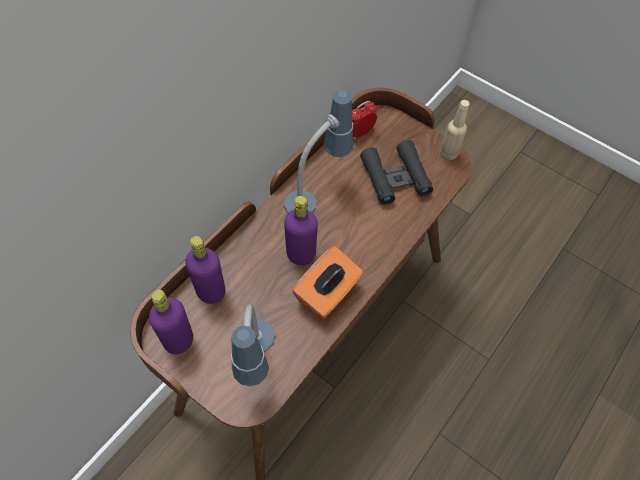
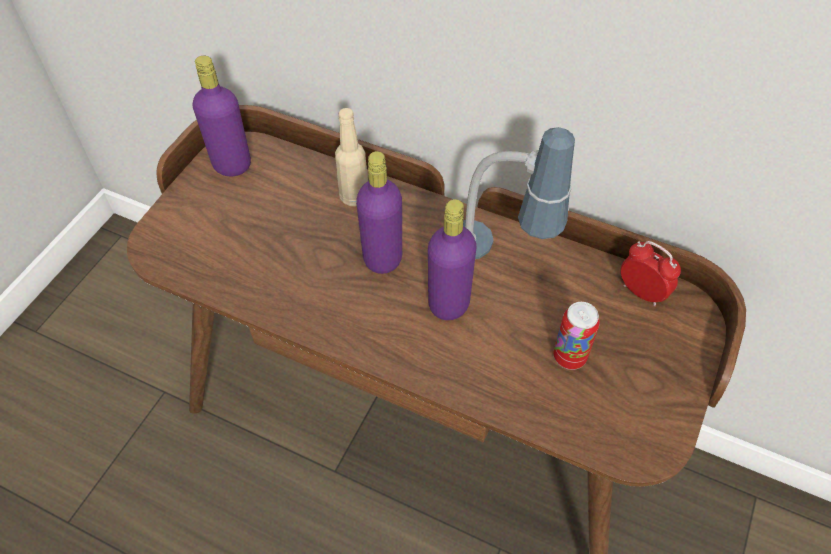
camera: 80 degrees right, 5 degrees down
purple bottle [186,236,225,304] -> purple bottle moved to [428,199,477,320]
table lamp [231,304,275,386] -> none
orange tissue box [292,246,363,319] -> none
black binoculars [360,140,433,205] -> can [553,302,600,370]
beige bottle [440,100,470,160] -> beige bottle moved to [335,108,368,206]

